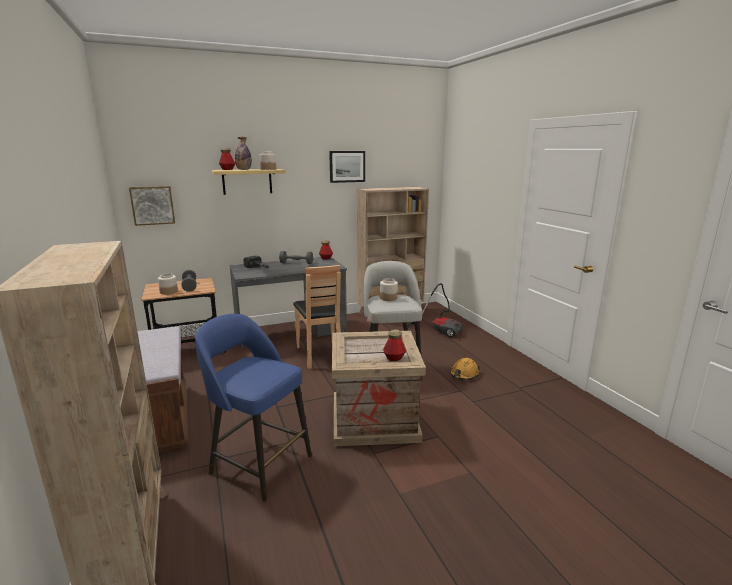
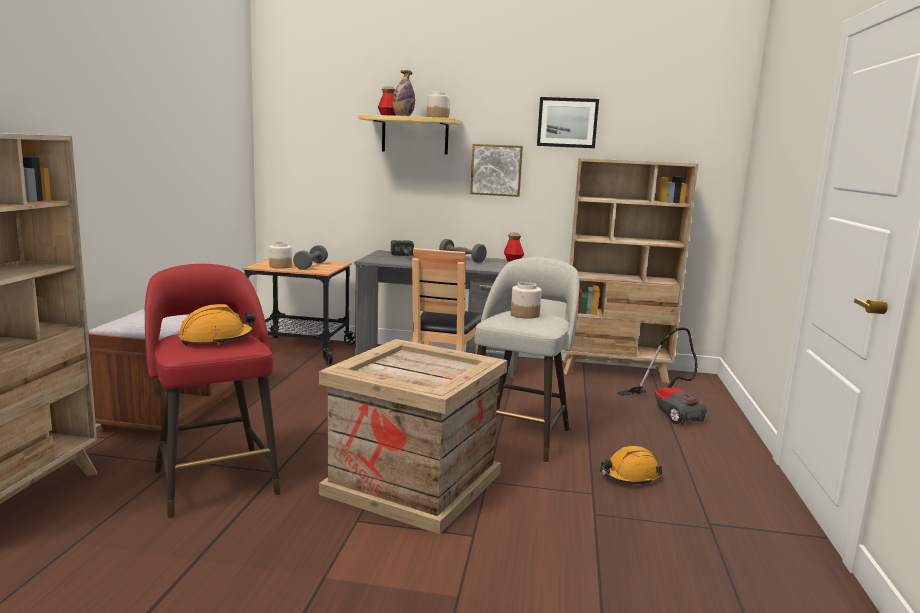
camera: 30 degrees right, 5 degrees down
picture [129,186,175,226] -> picture moved to [470,144,523,197]
blue stool [195,314,312,501] -> red stool [145,264,281,518]
bottle [383,329,406,361] -> none
none -> orange hard hat [179,304,256,345]

